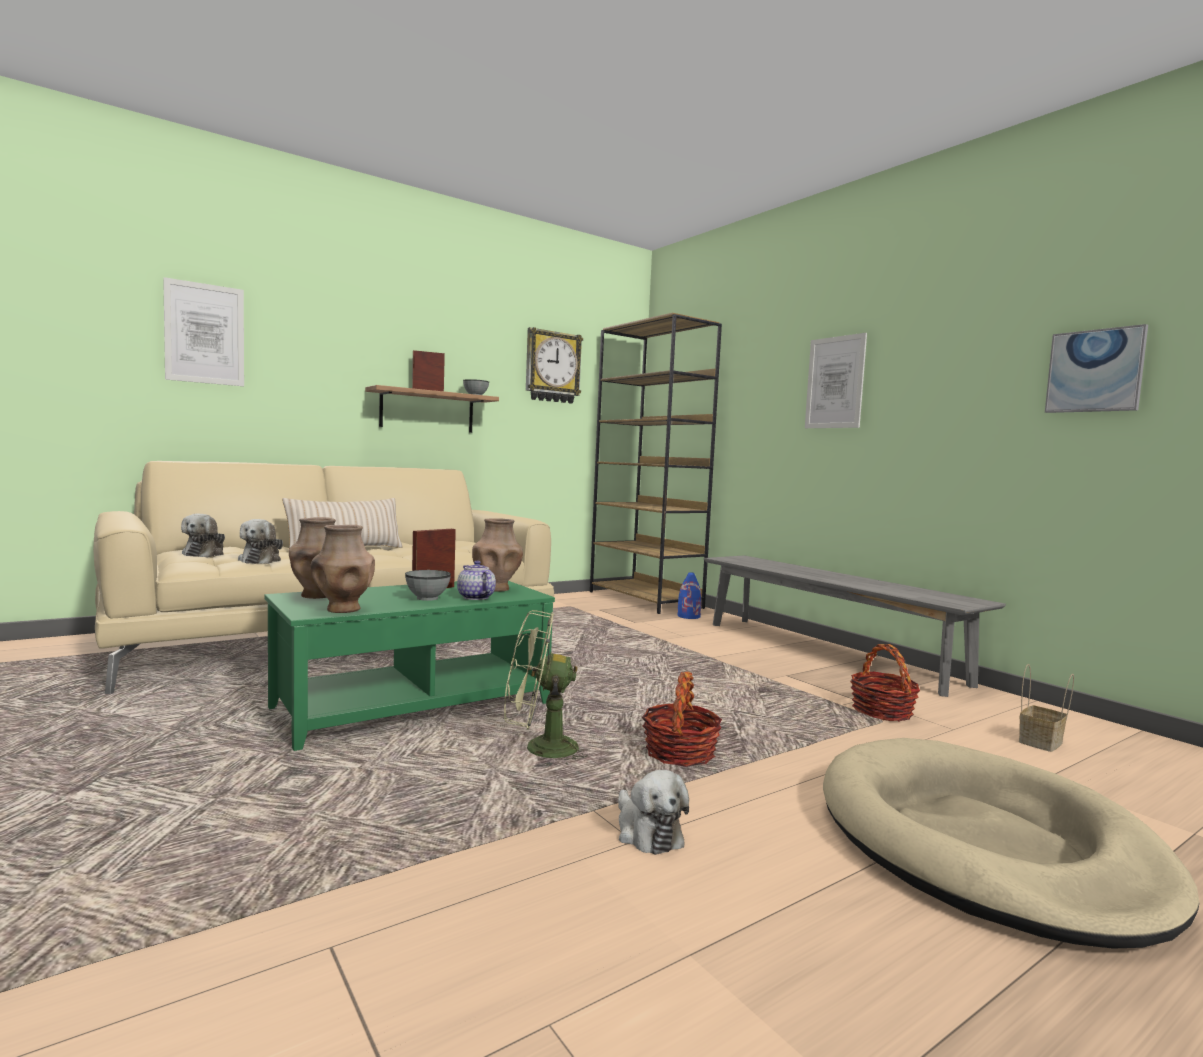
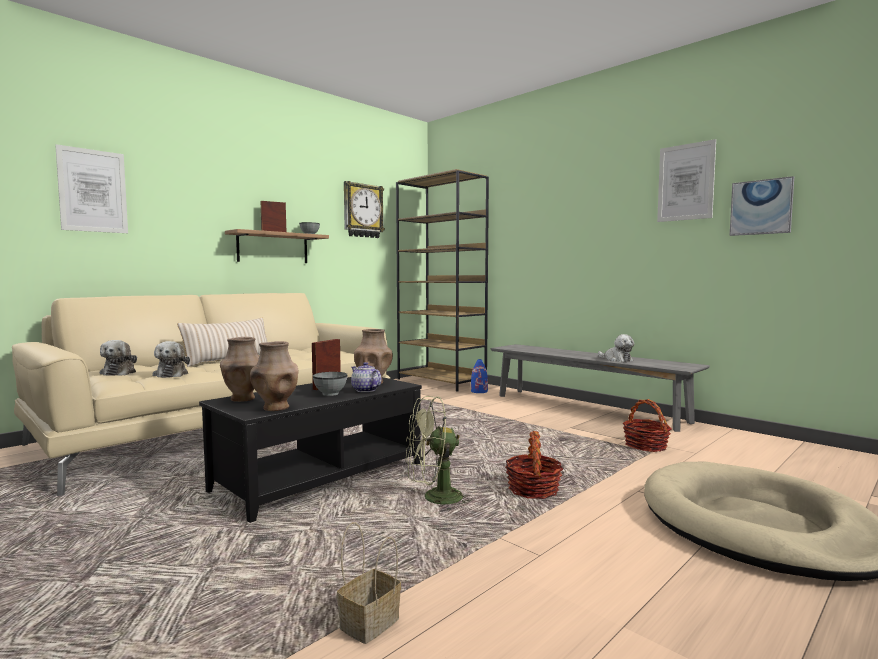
camera: 10 degrees left, 0 degrees up
green coffee table [265,581,555,751] -> black coffee table [199,377,422,523]
plush toy [618,770,689,855] -> plush toy moved to [598,334,634,362]
picture [805,333,867,428] -> picture moved to [657,139,716,222]
basket [1019,664,1074,752] -> basket moved to [337,522,401,644]

